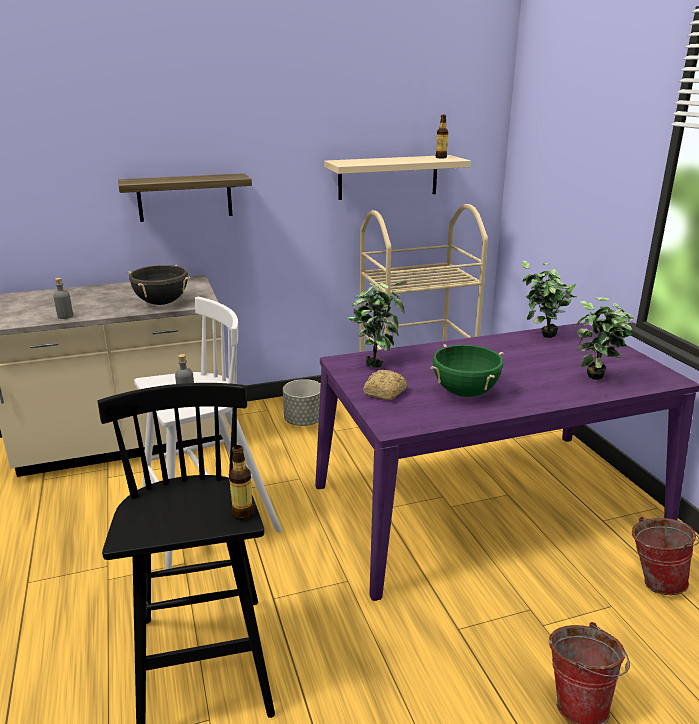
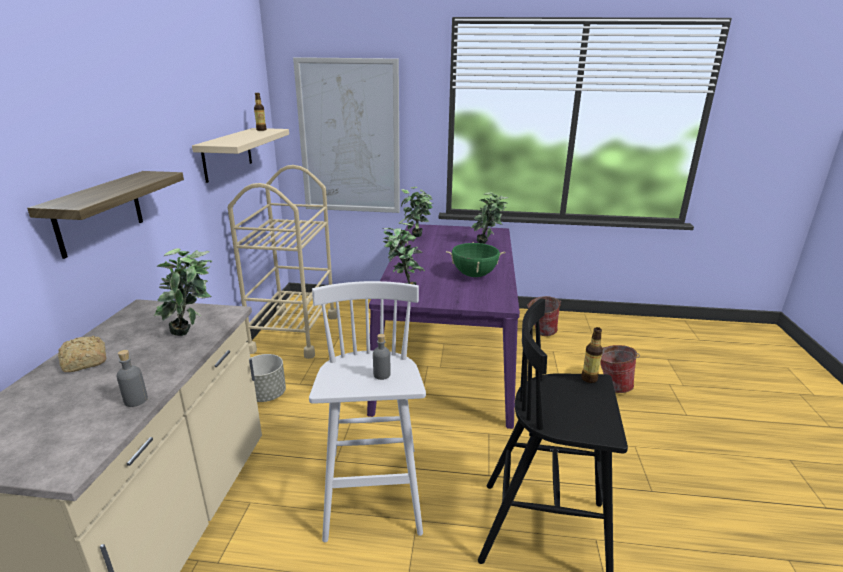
camera: 65 degrees left, 0 degrees up
black cooking pot [127,265,191,305] -> potted plant [154,248,212,336]
bread [363,370,407,401] -> bread moved to [58,336,106,372]
none -> picture [293,57,400,213]

